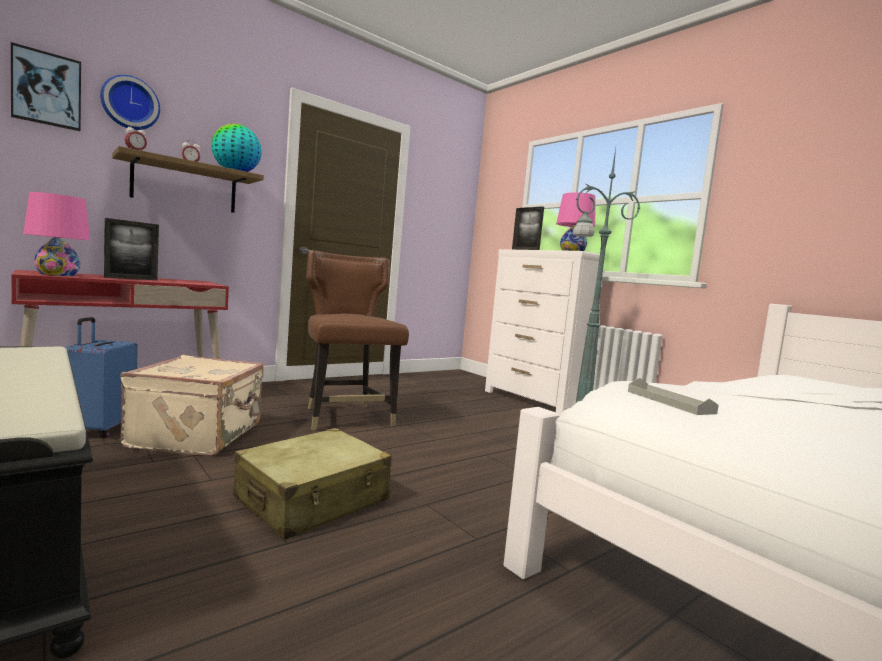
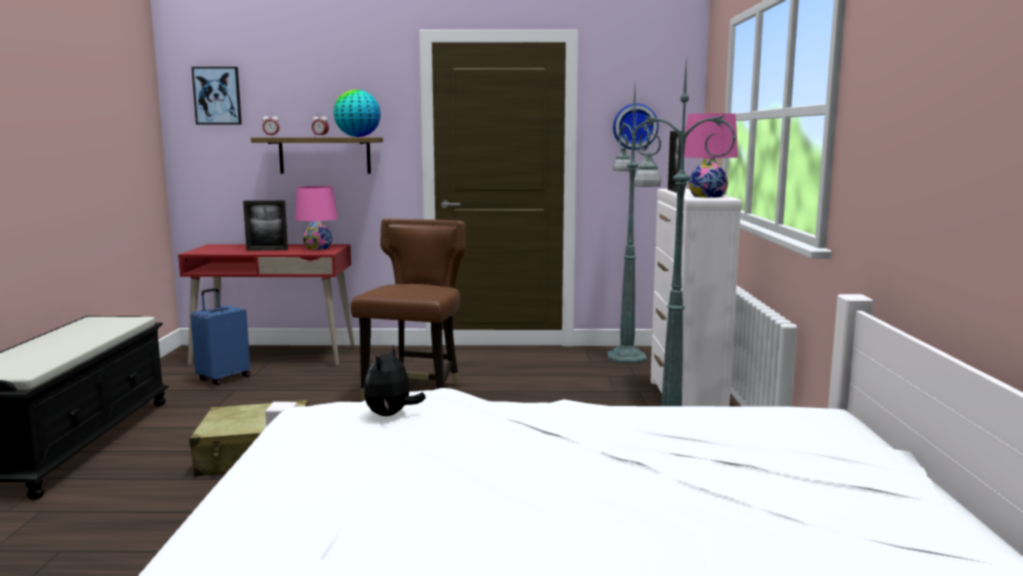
camera: 40 degrees right, 5 degrees up
pink table lamp [23,192,90,276] -> pink table lamp moved to [295,186,338,250]
wall clock [100,75,160,130] -> wall clock moved to [613,104,659,150]
beige suitcase [120,355,263,456] -> none
grey tray [628,378,719,415] -> plush toy [364,345,426,416]
none -> green floor lamp [607,89,650,364]

